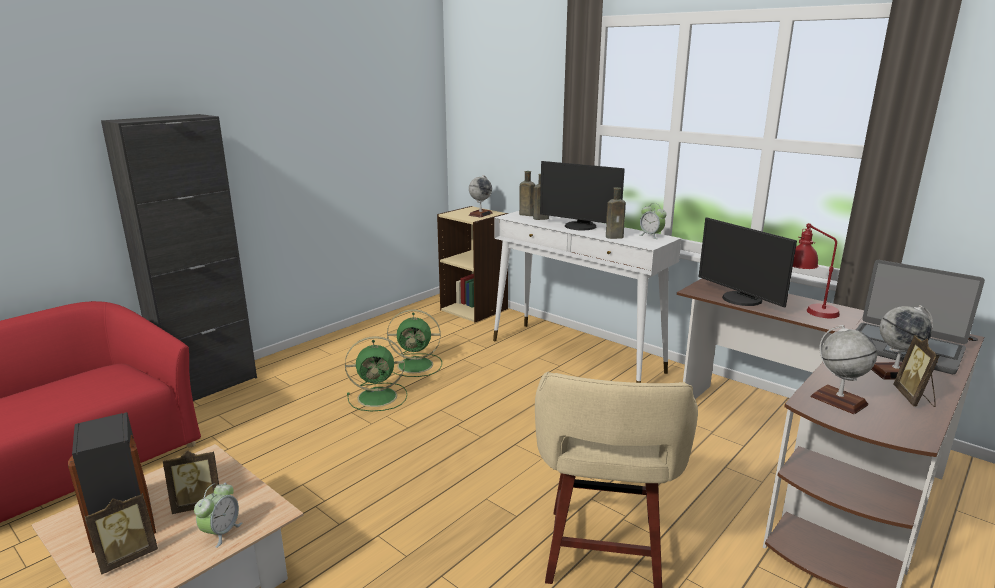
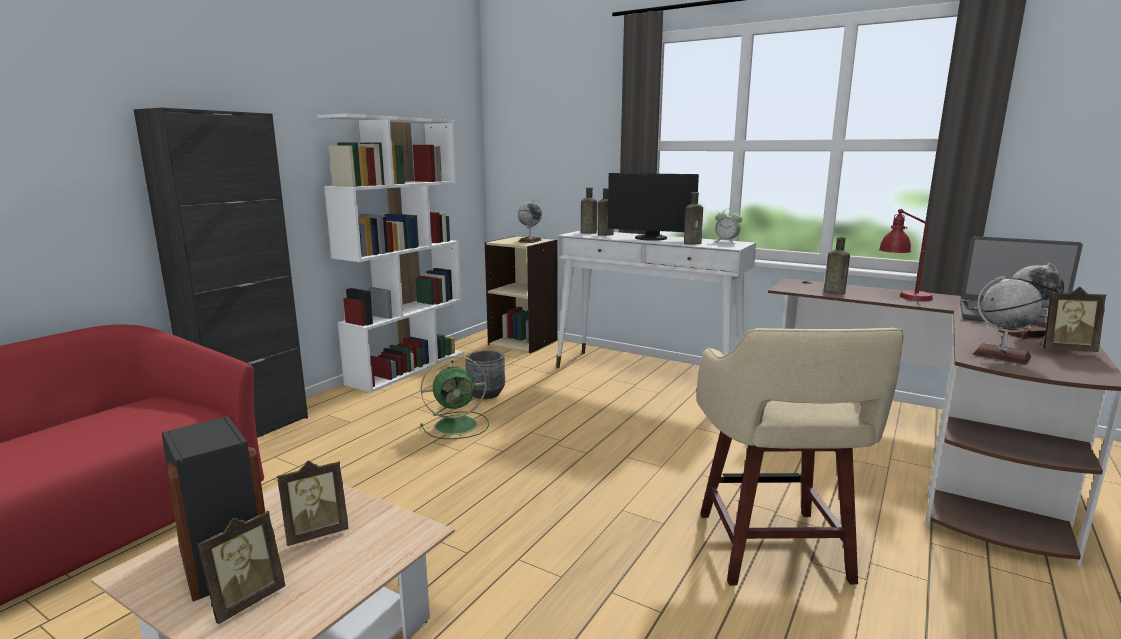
camera: 10 degrees left, 5 degrees down
alarm clock [194,483,242,548] -> none
green fan [387,309,442,377] -> grey planter [465,350,505,399]
monitor [699,217,797,308] -> brown bottle [824,237,850,295]
picture frame [893,335,940,407] -> picture frame turned 75 degrees counterclockwise [1040,287,1106,352]
none -> white bookcase [317,114,464,393]

